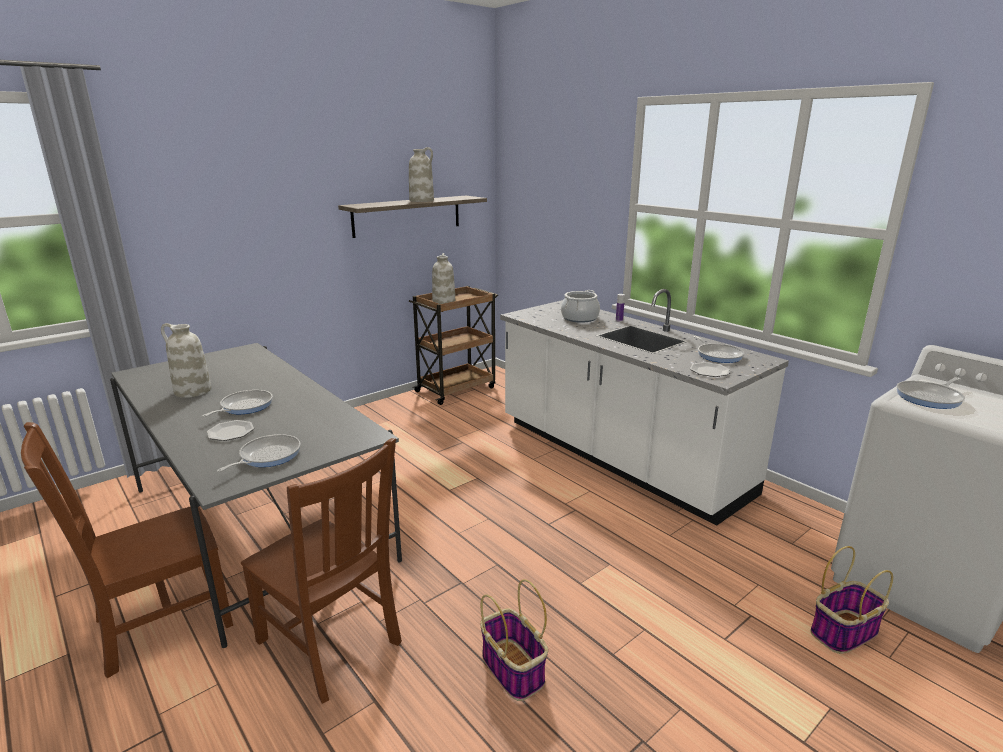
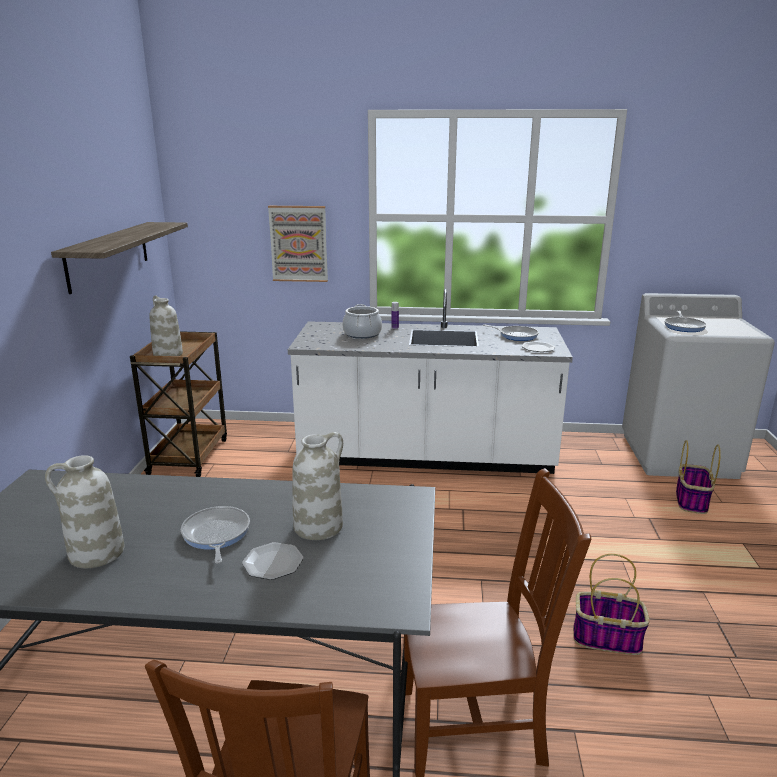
camera: 45 degrees left, 0 degrees up
frying pan [217,434,300,472] -> none
white vase [409,147,434,202] -> white vase moved to [292,432,343,540]
none -> picture [268,206,328,282]

